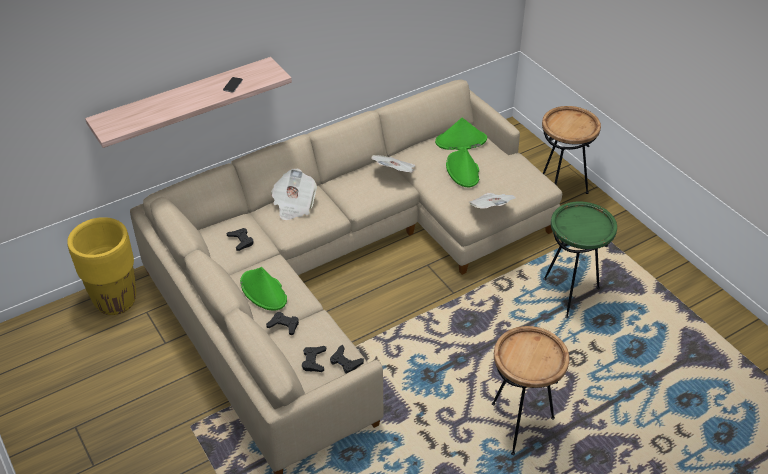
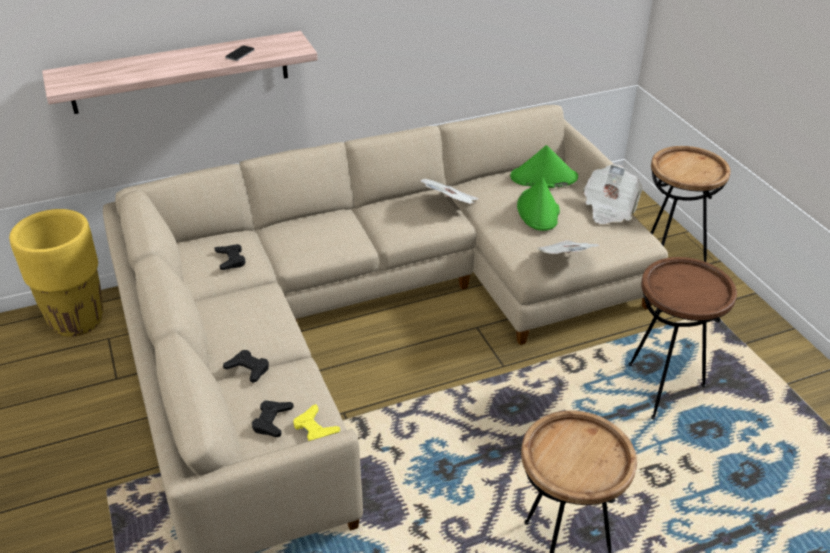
camera: 10 degrees right, 5 degrees down
green hat [240,267,287,311] -> none
newspaper [271,169,317,220] -> newspaper moved to [583,164,643,224]
black game controller [330,345,364,373] -> yellow game controller [293,404,340,441]
green side table [543,202,617,318] -> brown side table [629,257,737,419]

